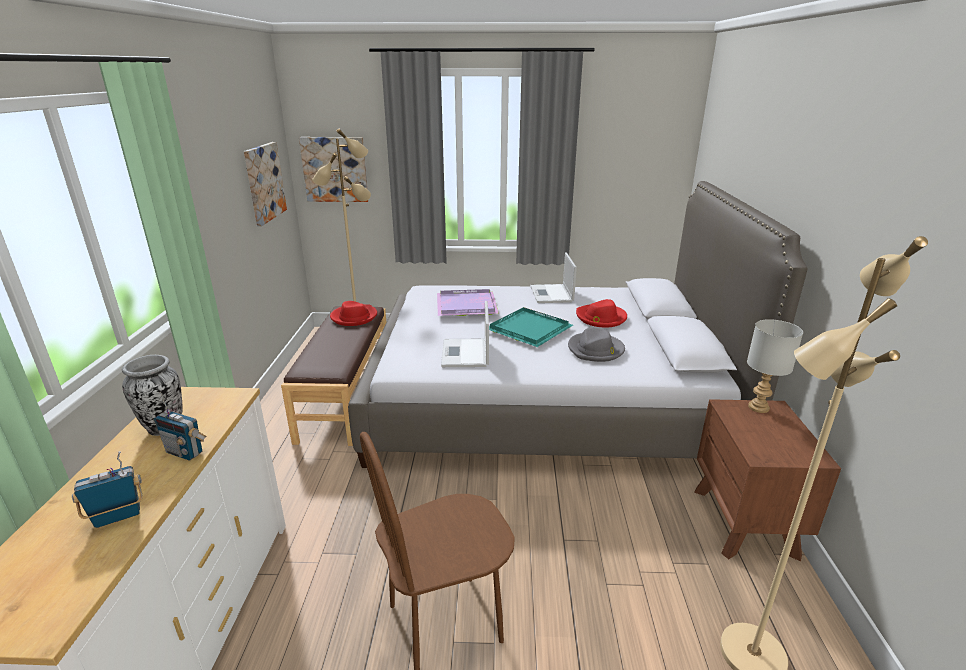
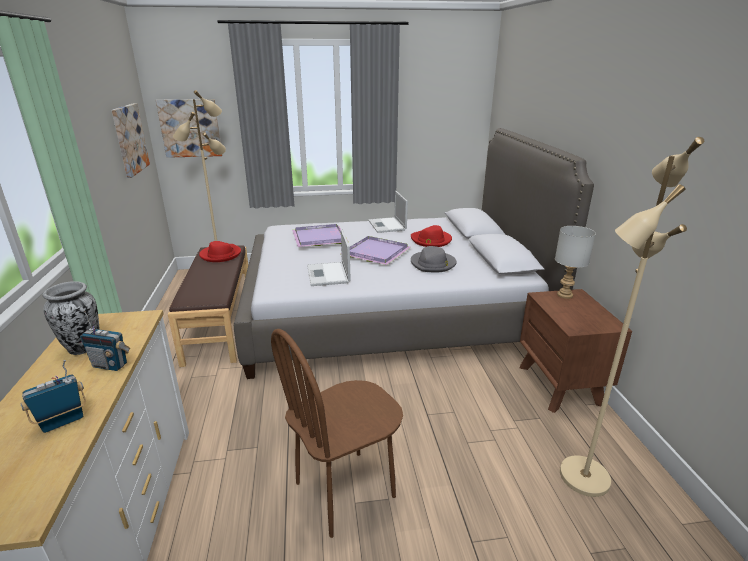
camera: 10 degrees left, 0 degrees up
turquoise tray [489,307,573,347] -> purple tray [341,236,411,265]

